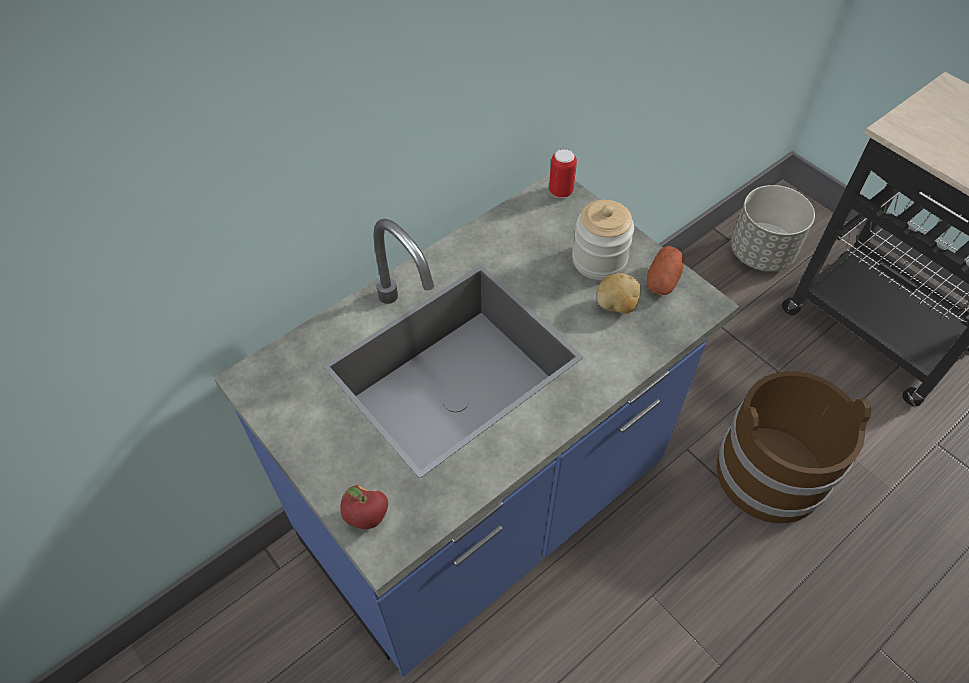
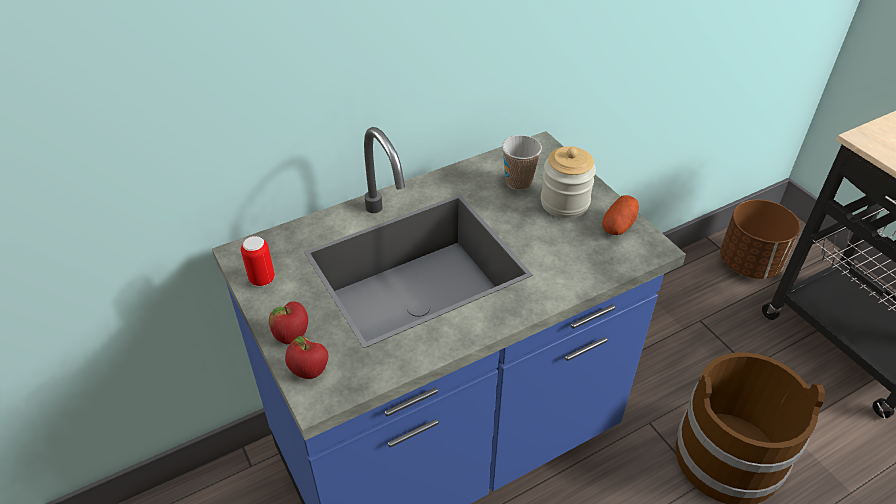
camera: 10 degrees right, 10 degrees down
can [549,149,577,198] -> can moved to [241,236,275,287]
potato [597,273,641,314] -> none
grey planter [731,185,815,271] -> brown planter [720,199,800,279]
none -> apple [269,301,308,344]
none -> cup [502,135,542,190]

